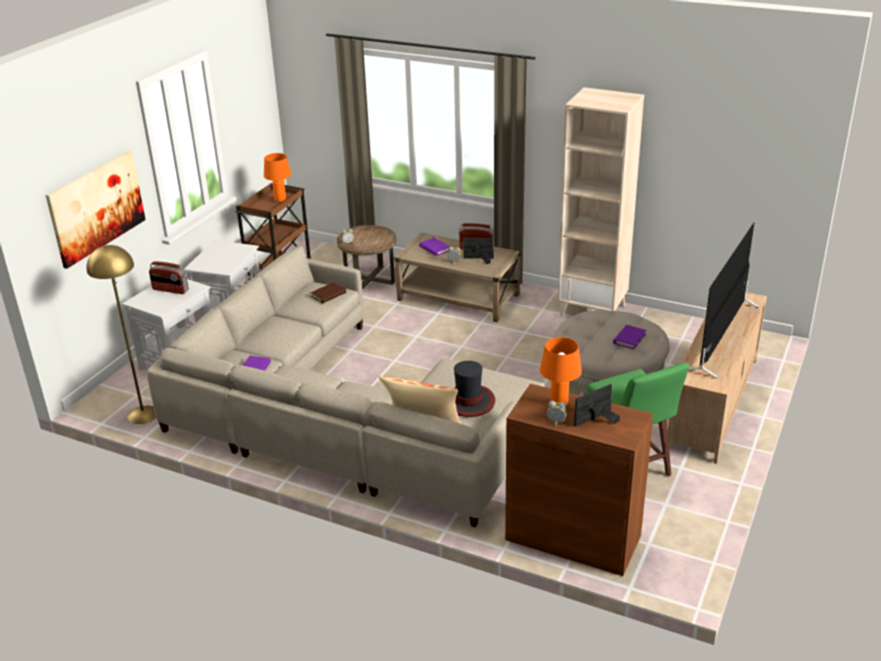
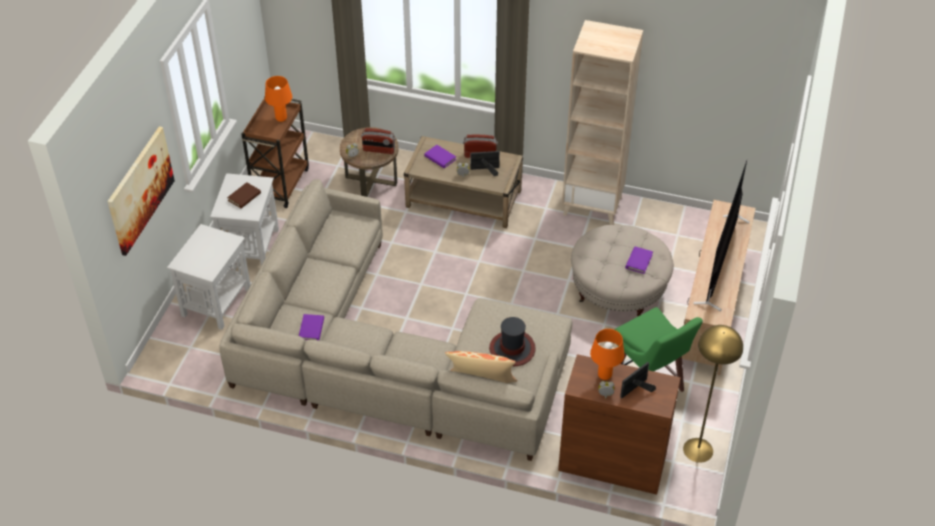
camera: 10 degrees left, 15 degrees up
yellow floor lamp [87,245,156,424] -> yellow floor lamp moved to [683,325,743,463]
radio [149,262,189,294] -> radio moved to [361,129,396,154]
brown book [311,282,346,303] -> brown book moved to [227,182,261,208]

